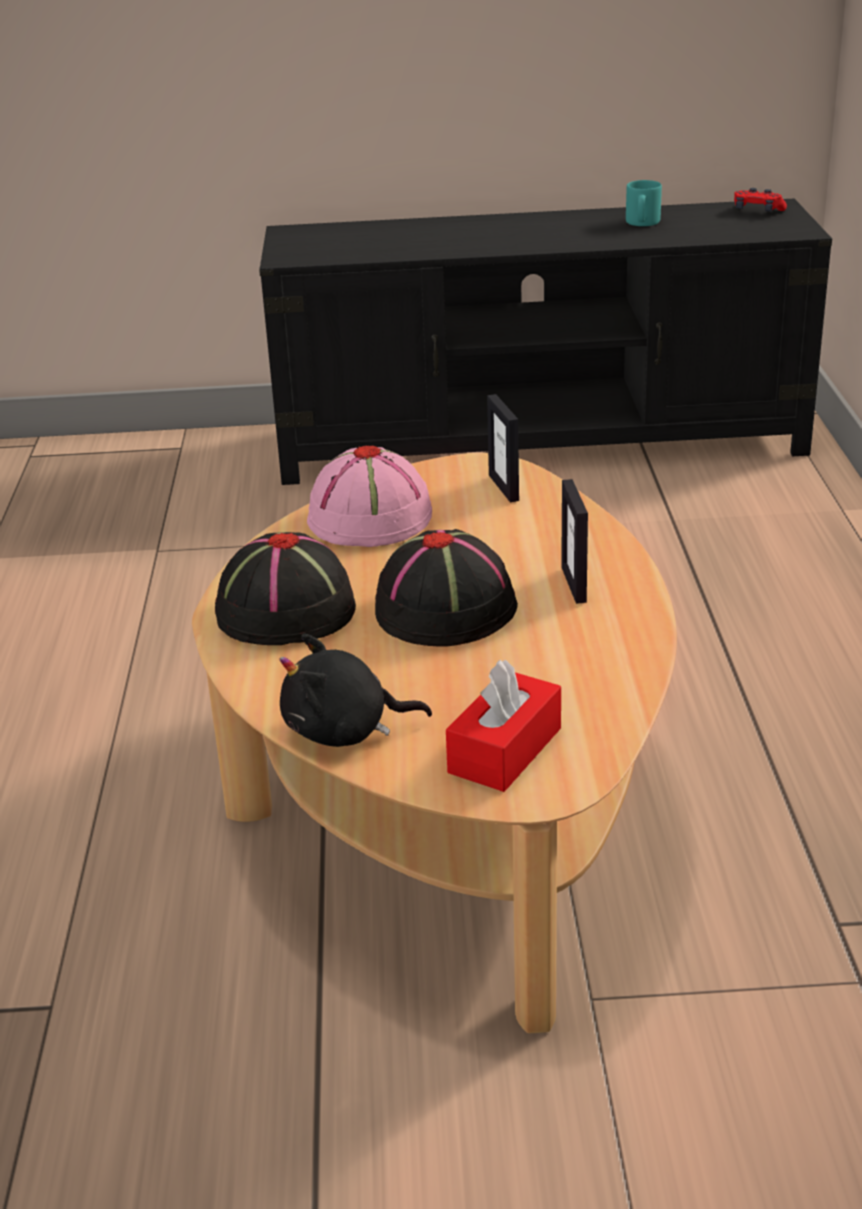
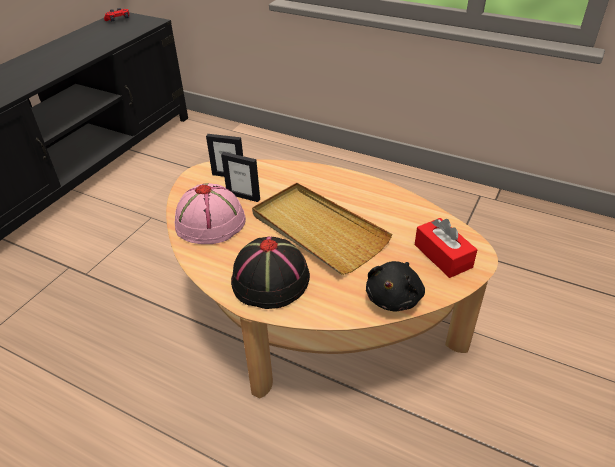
camera: 60 degrees left, 10 degrees up
black hat [375,529,518,647] -> beige tray [252,183,392,275]
picture frame [561,479,588,604] -> picture frame moved to [221,152,260,202]
turquoise mug [626,180,662,226] -> none

